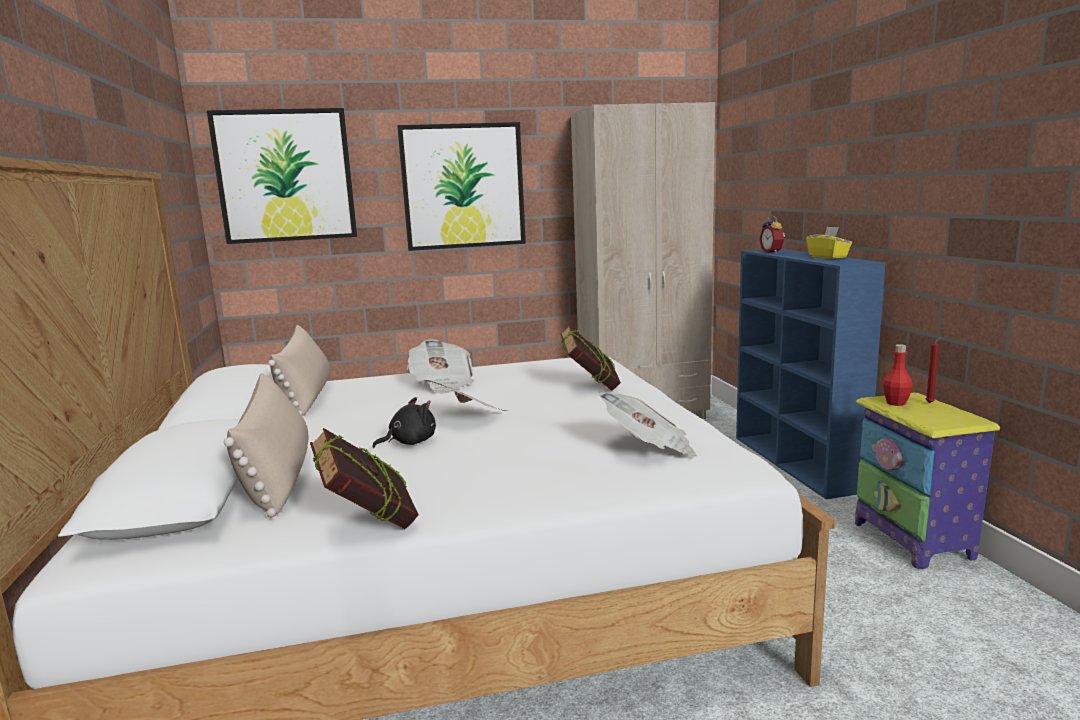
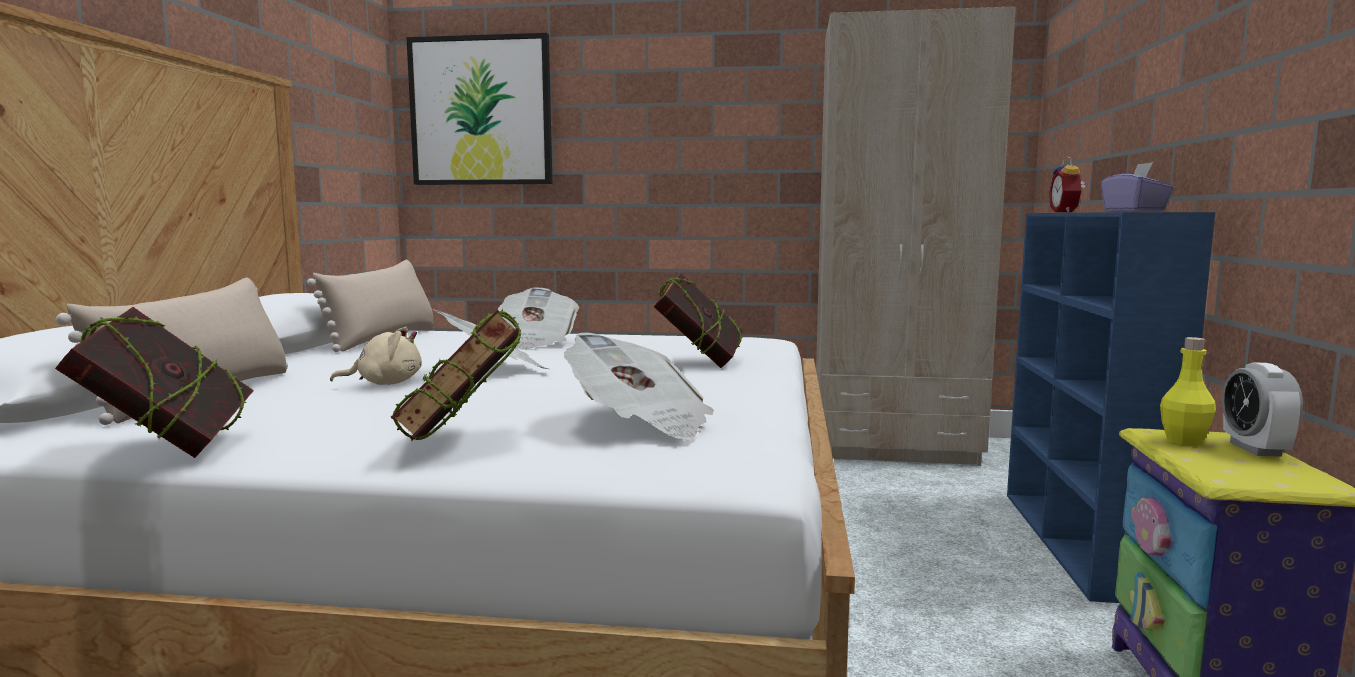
camera: 20 degrees right, 5 degrees down
black plush toy [372,397,436,448] -> beige plush toy [330,327,422,385]
picture [397,122,526,251] -> none
yellow tissue box [806,227,852,259] -> purple tissue box [1101,162,1175,212]
red bottle [883,344,913,406] -> yellow bottle [1160,337,1216,446]
red candle [925,337,941,403] -> alarm clock [1222,363,1303,457]
none -> book [391,309,521,441]

